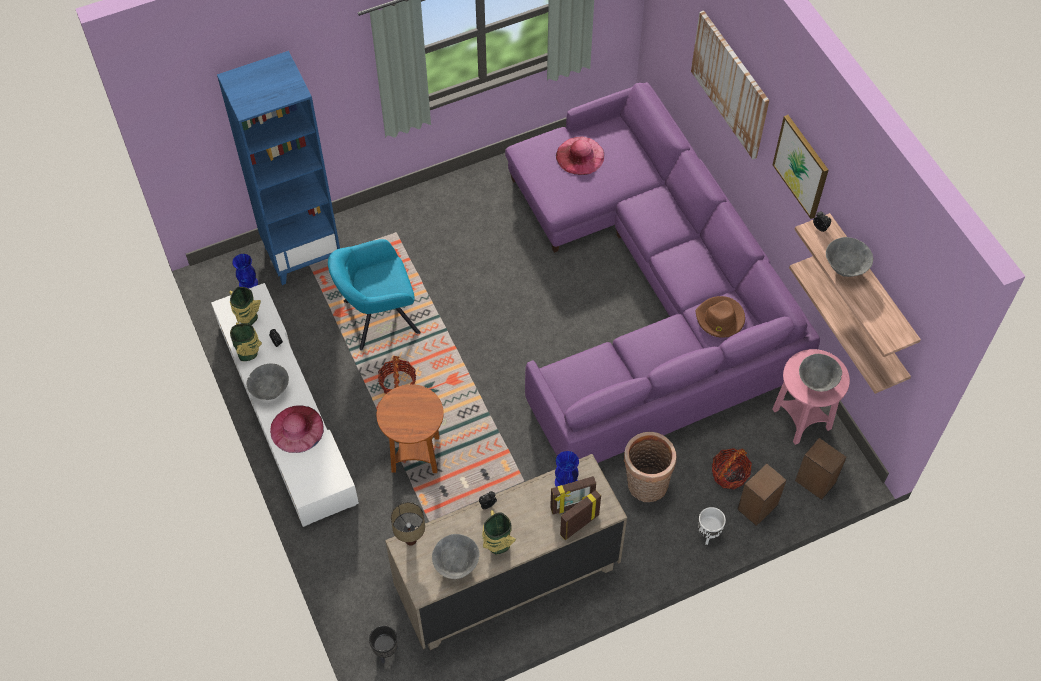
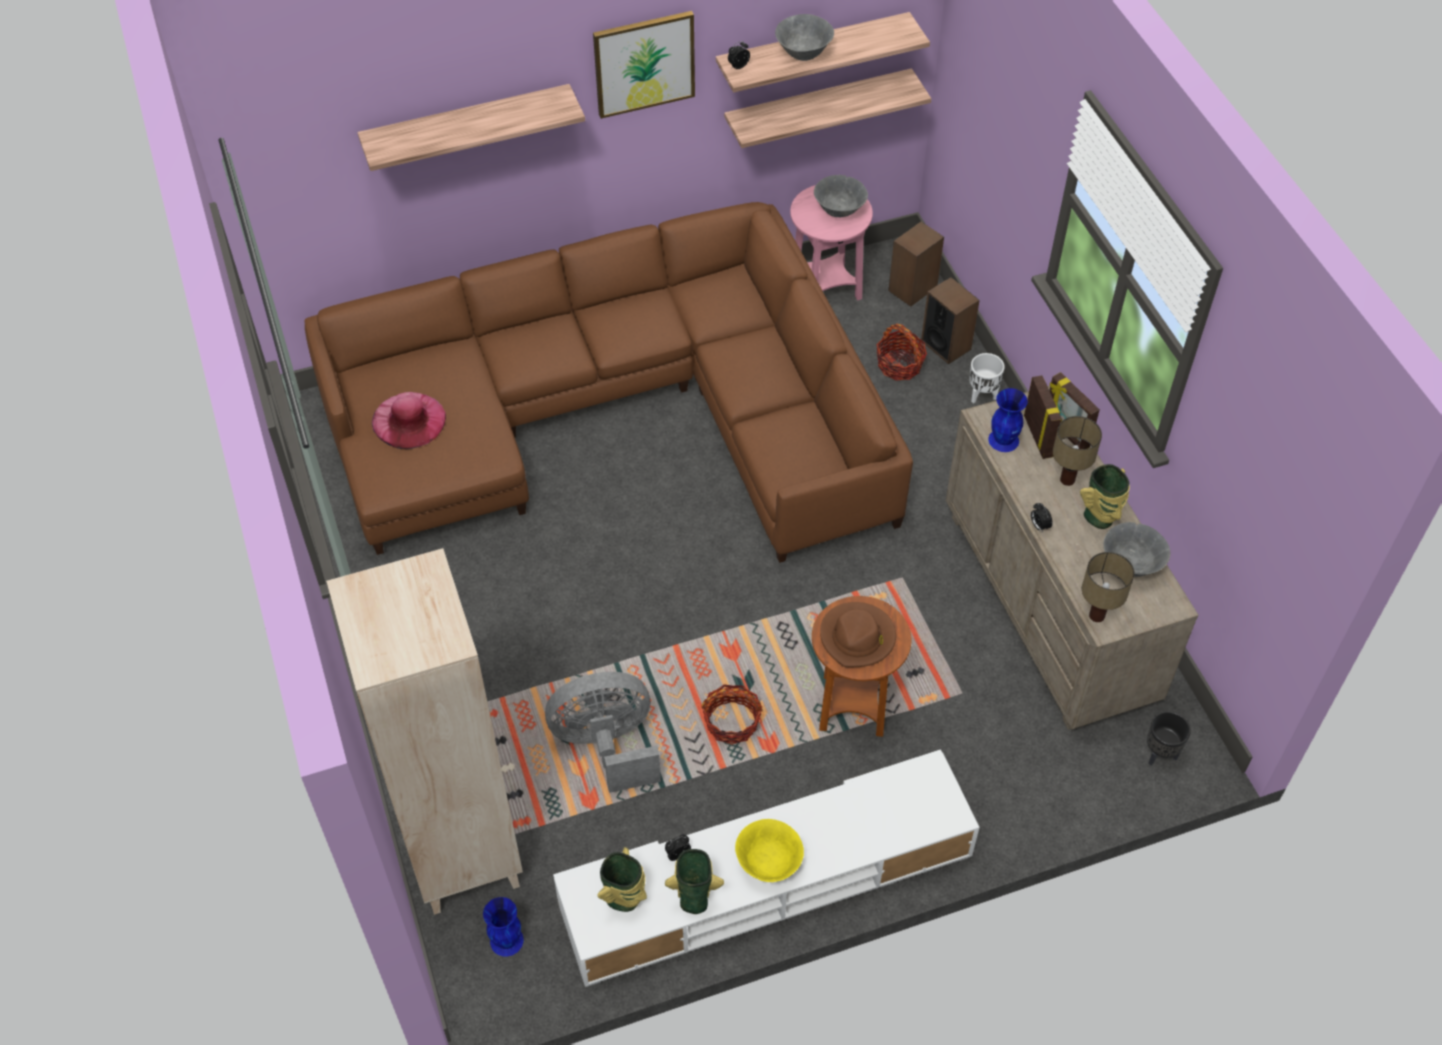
camera: 85 degrees left, 5 degrees down
blue bookcase [217,51,340,285] -> beige bookcase [326,548,523,915]
grey bowl [247,363,289,400] -> yellow bowl [735,819,804,882]
pink hat [270,405,324,453] -> none
turquoise armchair [328,239,421,350] -> grey fan [545,672,661,793]
purple sofa [505,82,820,463] -> brown sofa [304,202,913,563]
basket [624,432,677,502] -> none
picture [691,10,769,160] -> shelf [358,84,585,171]
brown hat [696,296,745,338] -> brown hat moved to [820,602,896,667]
none -> table lamp [1053,416,1102,486]

